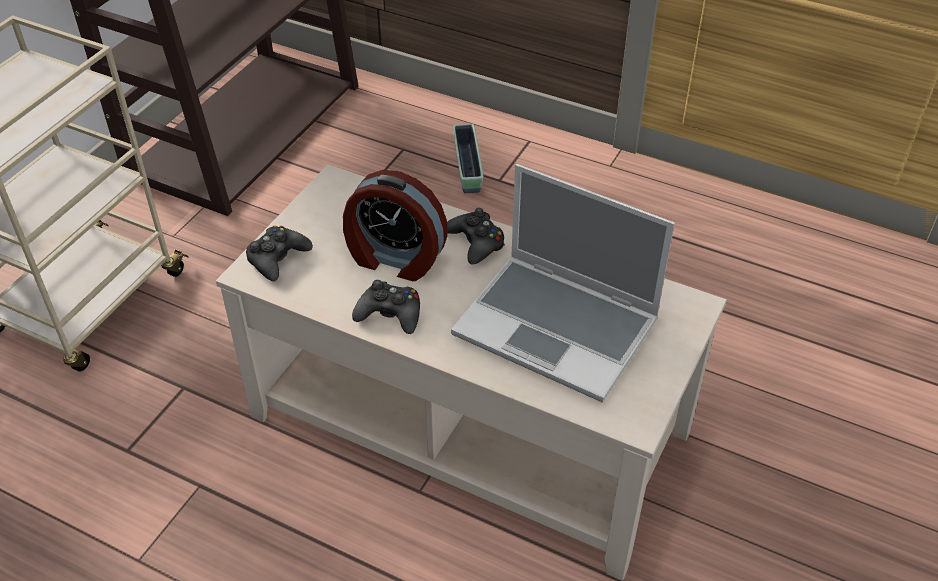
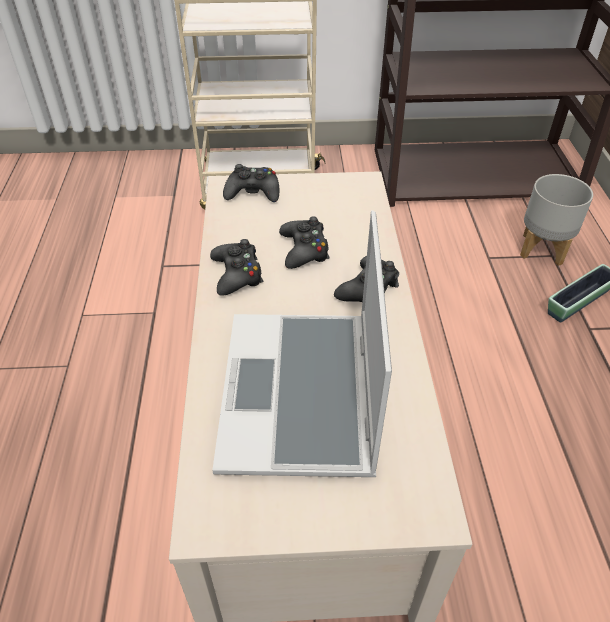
camera: 60 degrees right, 0 degrees up
alarm clock [343,170,448,281] -> black game controller [279,216,329,269]
none -> grey planter [520,174,593,266]

